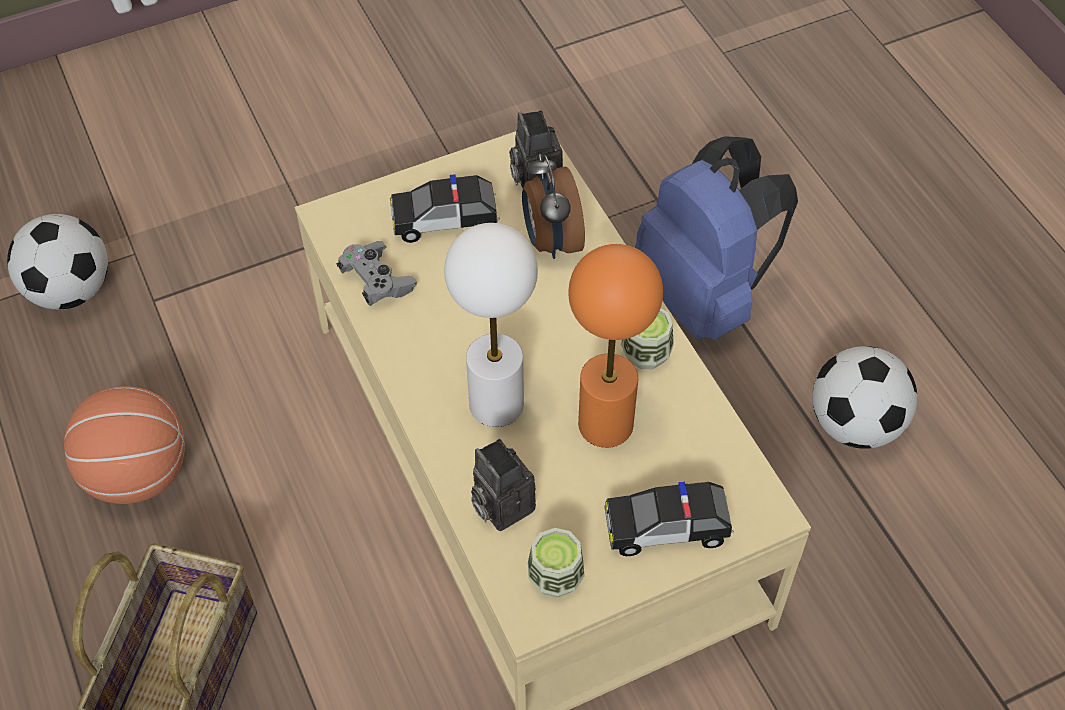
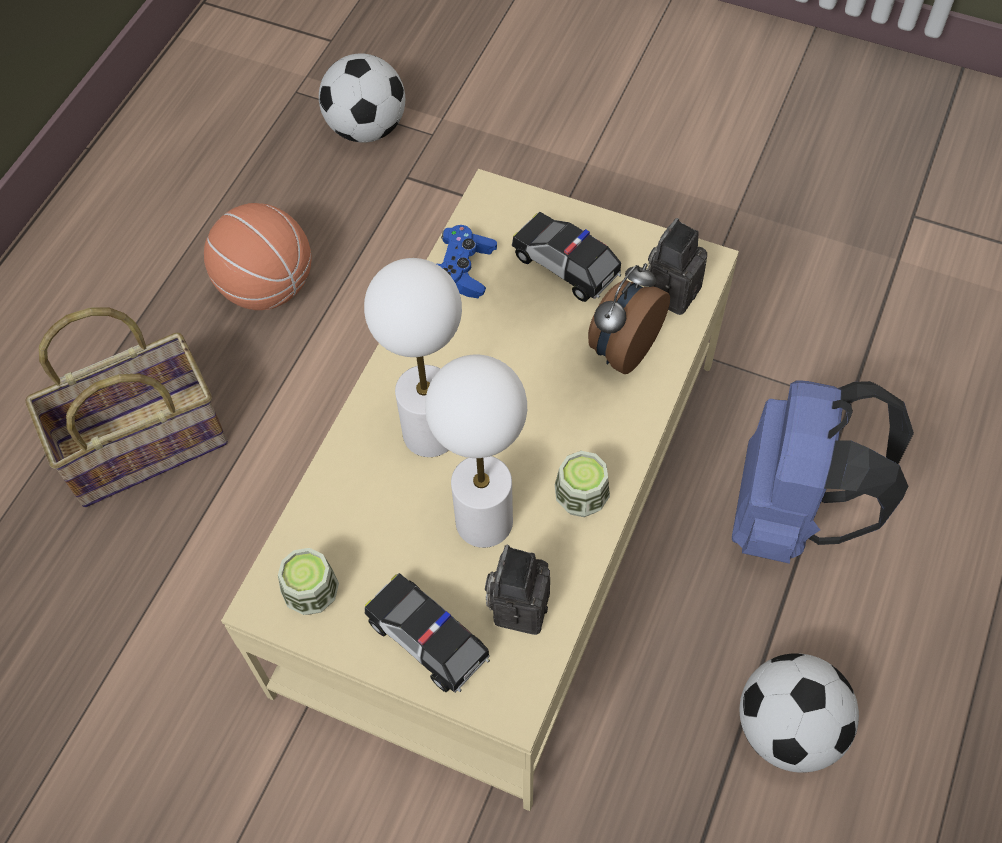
camera: 50 degrees right, 5 degrees up
grey game controller [336,241,417,306] -> blue game controller [437,225,497,299]
camera [471,439,536,531] -> camera moved to [485,544,550,635]
orange table lamp [568,244,663,448] -> white table lamp [425,355,527,548]

